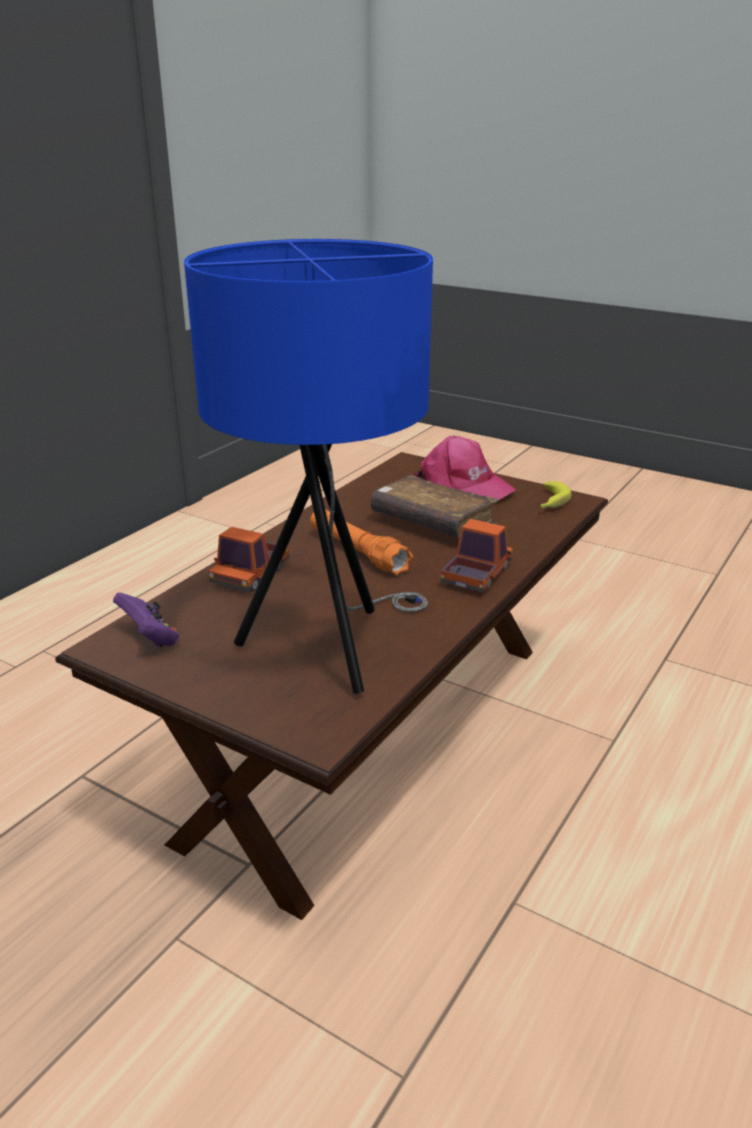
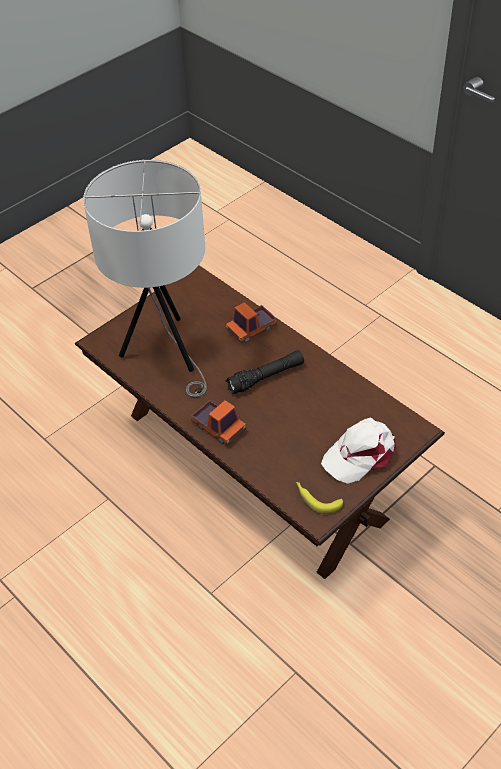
camera: 105 degrees right, 20 degrees up
purple game controller [113,593,179,647] -> none
blue table lamp [184,239,433,694] -> white table lamp [83,160,207,397]
toy truck [208,527,289,591] -> toy truck turned 75 degrees counterclockwise [226,302,277,343]
orange flashlight [310,509,413,575] -> black flashlight [226,350,304,395]
brown book [371,475,498,538] -> none
pink cap [414,436,516,500] -> white cap [321,418,396,484]

